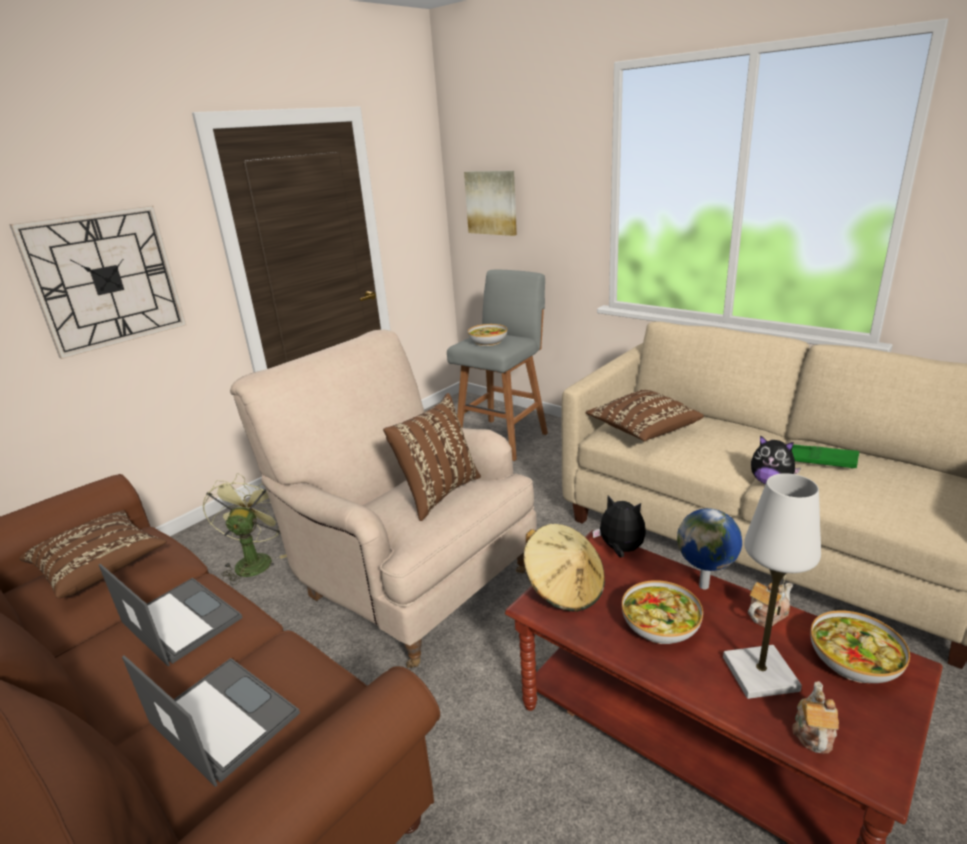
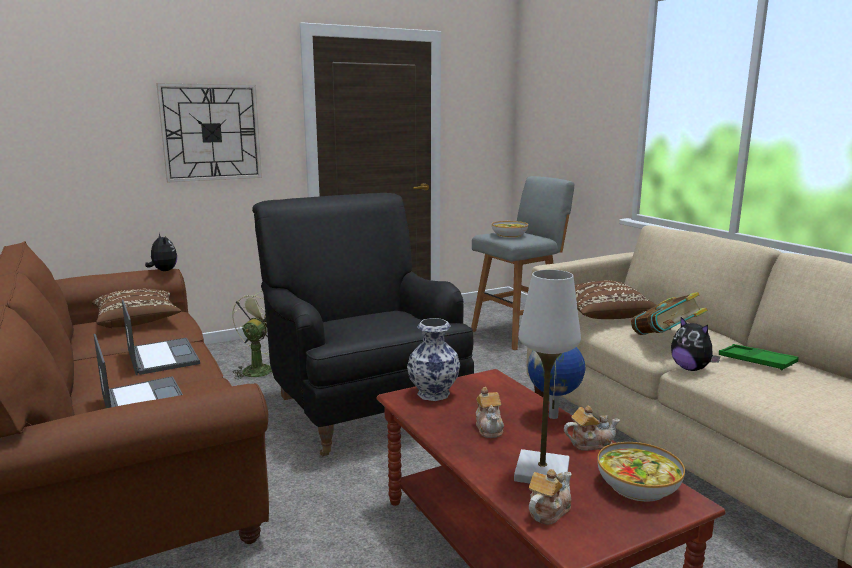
camera: 20 degrees right, 10 degrees down
beige armchair [230,330,537,668] -> black armchair [252,193,474,456]
brown pillow [383,393,481,521] -> none
picture [464,171,517,236] -> none
beige hat [523,524,605,612] -> vase [407,318,460,401]
plush toy [592,495,646,557] -> plush toy moved to [145,233,177,271]
bowl [622,580,703,644] -> teapot [476,387,504,438]
none -> book [631,292,708,335]

